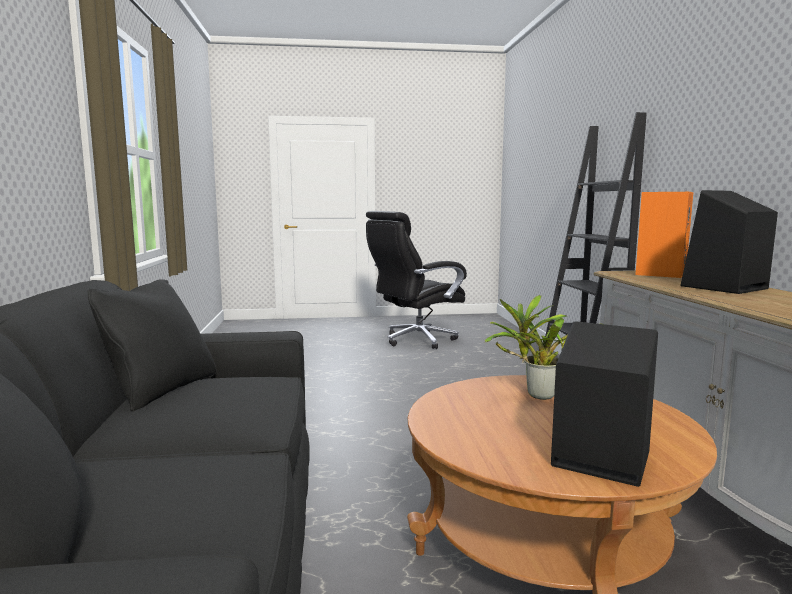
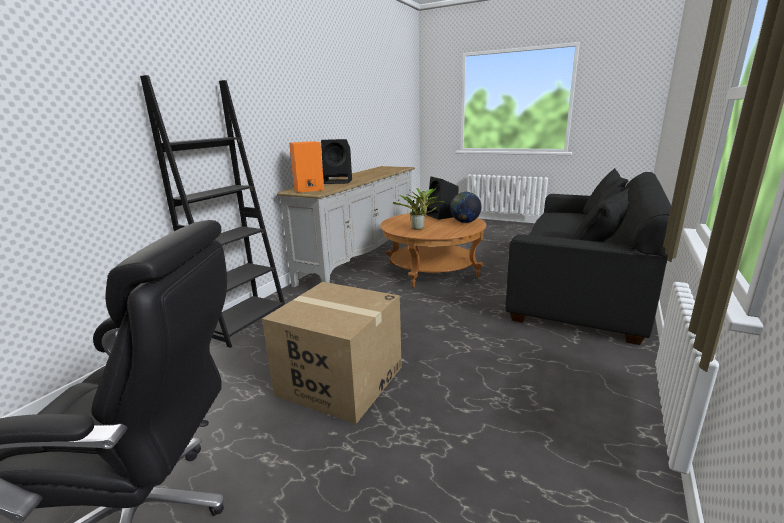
camera: 145 degrees left, 10 degrees up
none -> cardboard box [262,282,402,424]
none -> globe [450,192,482,223]

